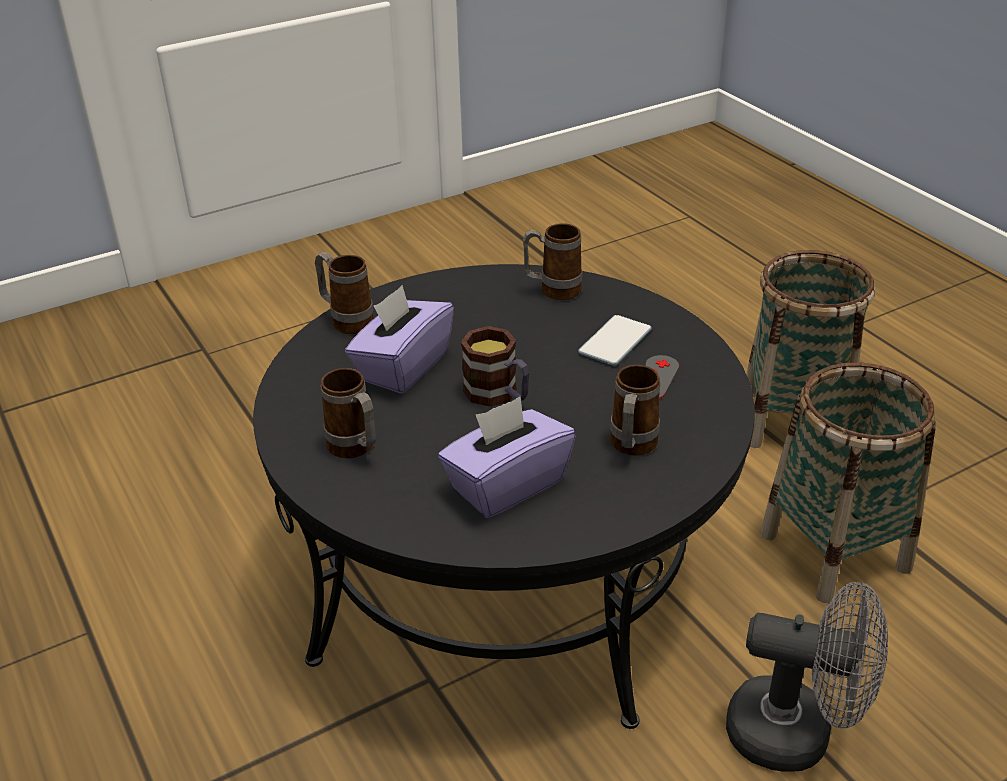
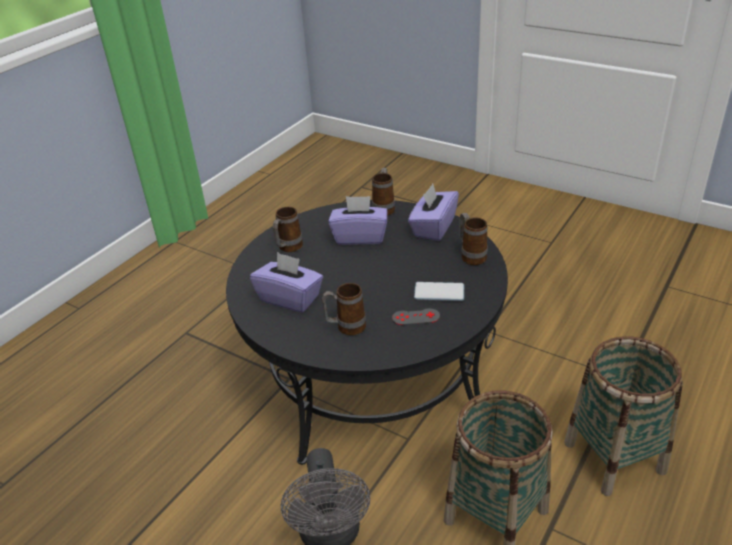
camera: 65 degrees right, 0 degrees up
mug [461,326,529,407] -> none
none -> purple tissue box [408,184,459,241]

